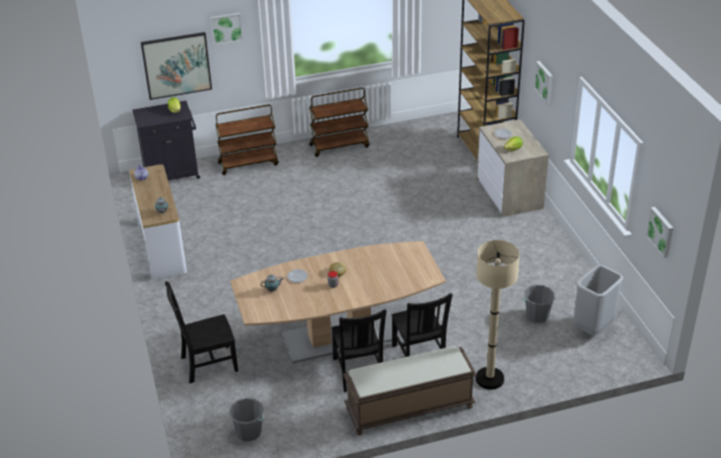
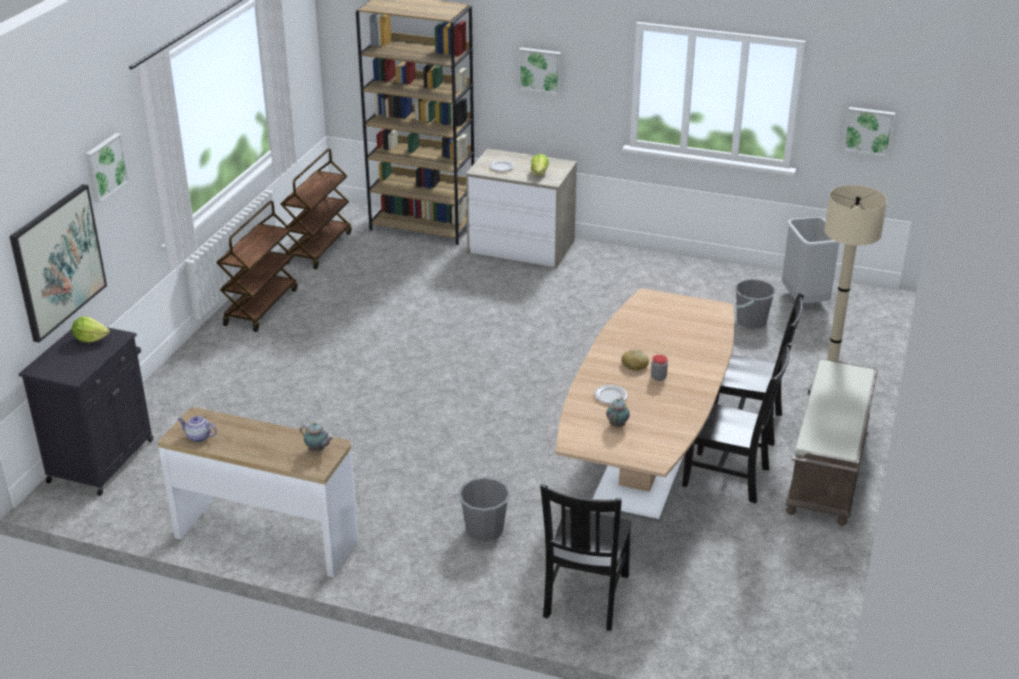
camera: 55 degrees left, 5 degrees down
brown cart [216,105,279,175] -> brown cart moved to [280,149,352,269]
grey bucket [229,398,265,442] -> grey bucket moved to [457,477,511,542]

